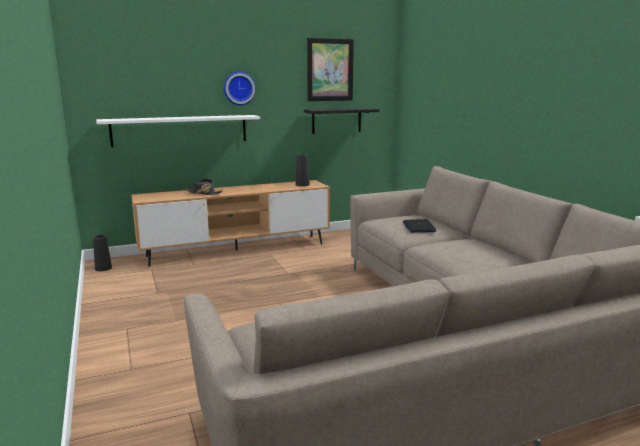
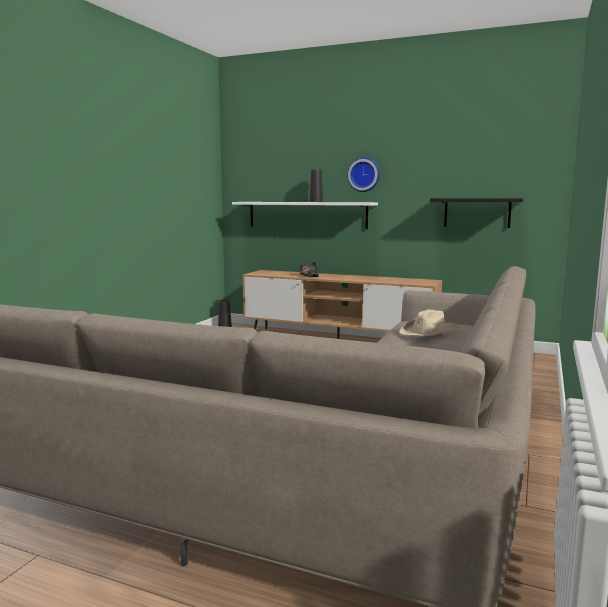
camera: 45 degrees right, 5 degrees down
black vase [296,154,310,187] -> black vase moved to [308,169,323,202]
picture [307,38,354,101] -> none
laptop [402,219,436,233] -> beige hat [399,310,460,337]

